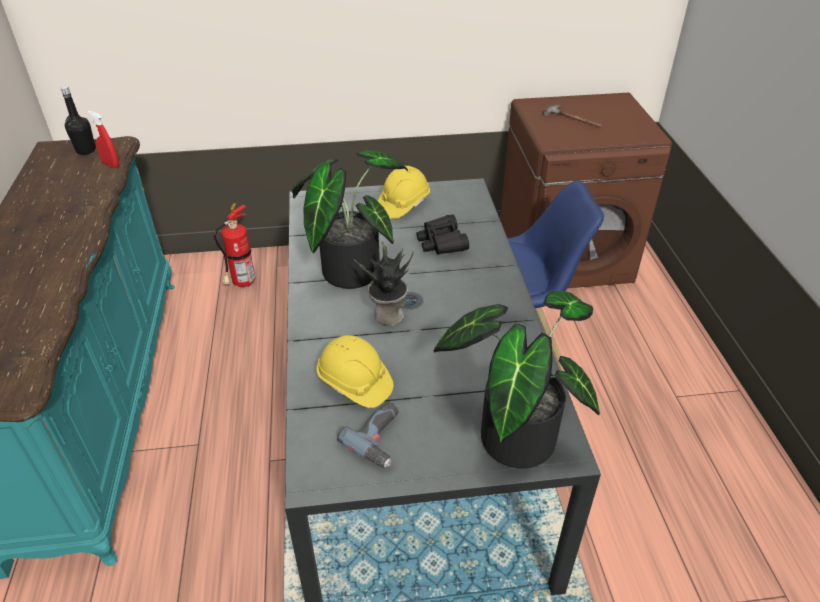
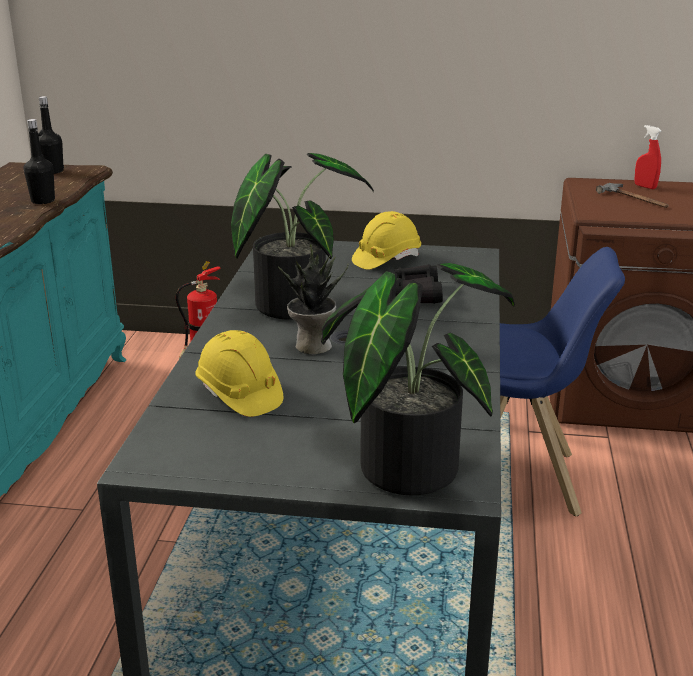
camera: 15 degrees right, 15 degrees down
red spray bottle [88,111,120,168] -> red spray bottle moved to [635,125,661,189]
power drill [337,402,398,468] -> none
none -> black bottle [24,119,55,204]

